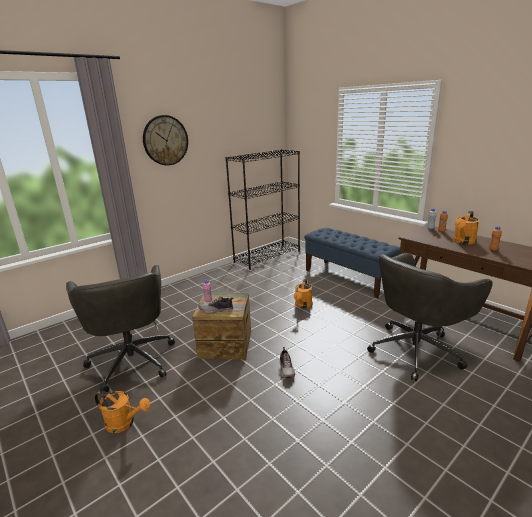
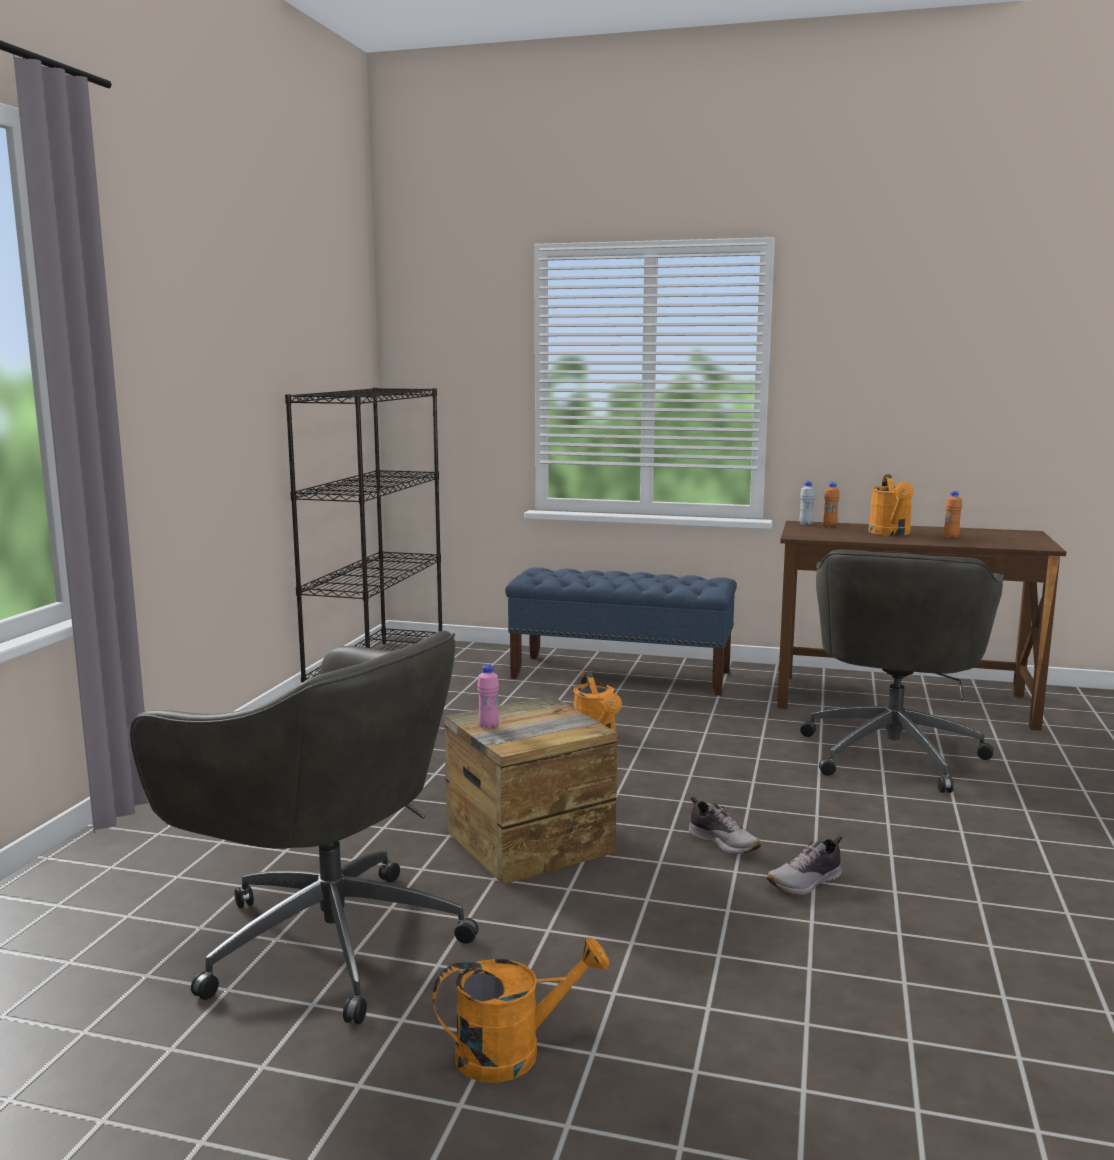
camera: 35 degrees left, 10 degrees down
wall clock [143,115,188,166] -> none
shoe [198,297,233,314] -> shoe moved to [766,836,842,895]

